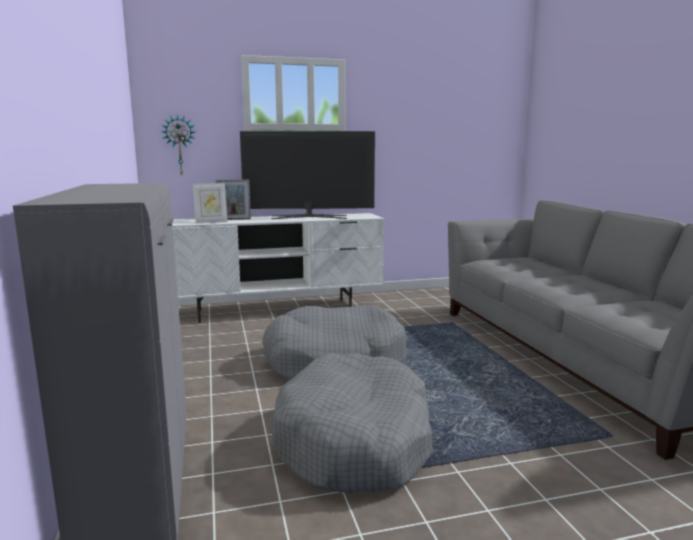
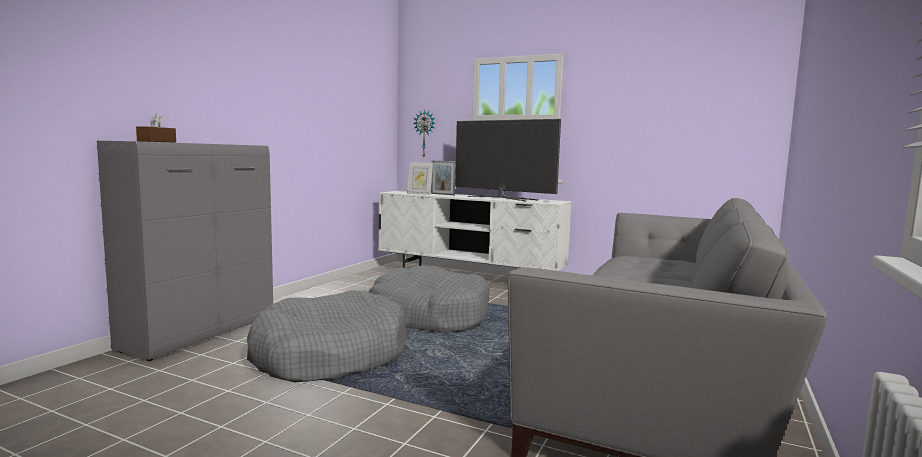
camera: 40 degrees right, 5 degrees down
none -> brown tissue box [136,114,176,142]

